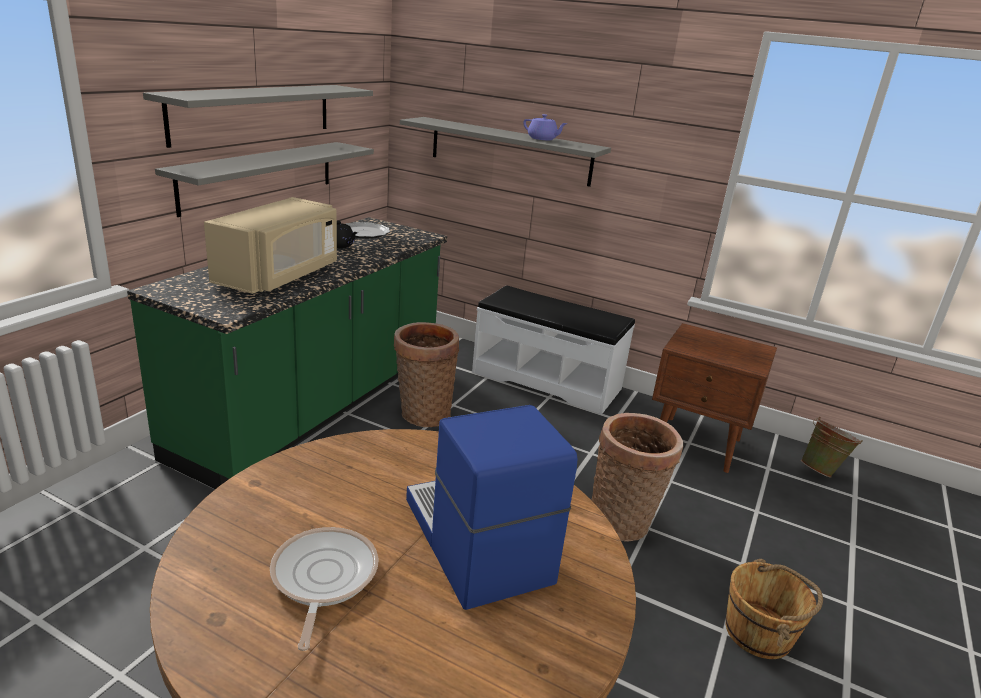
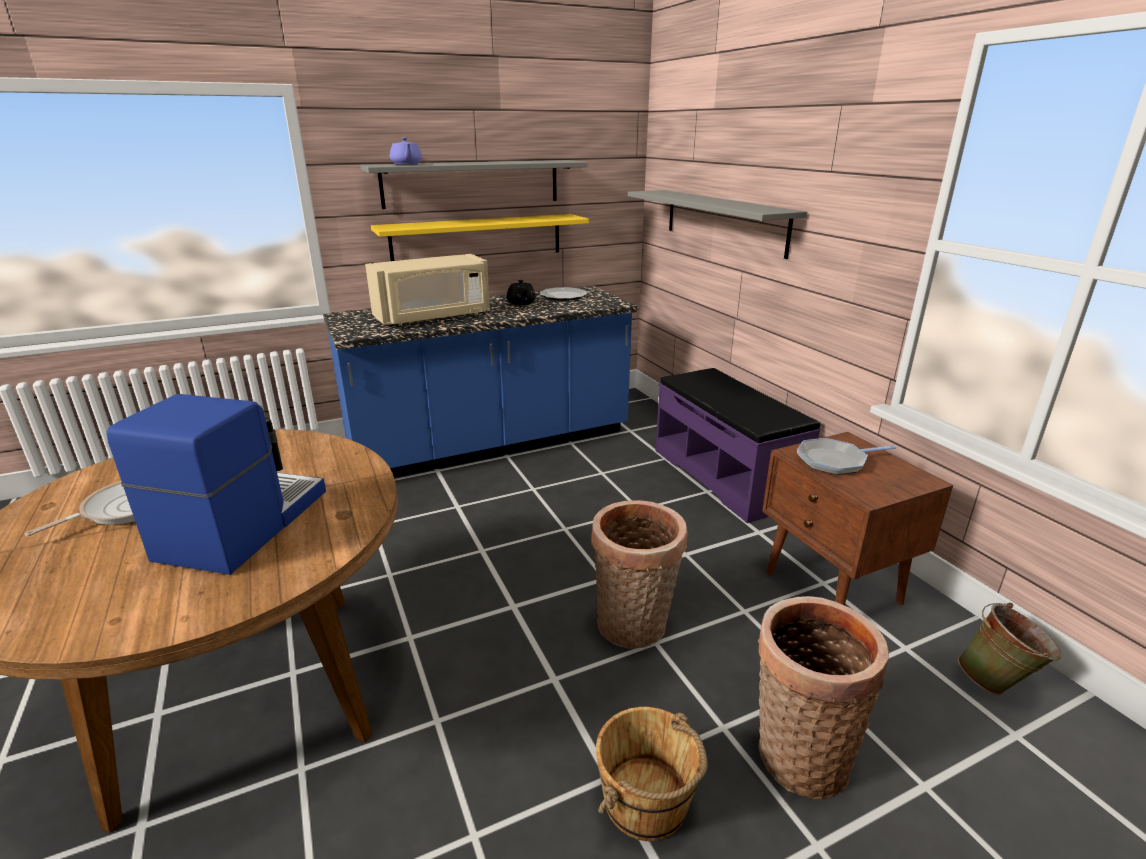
camera: 40 degrees right, 0 degrees up
green counter [127,217,447,489] -> blue counter [323,286,637,477]
grey shelf [155,142,374,217] -> yellow shelf [371,214,589,261]
basket [394,322,459,427] -> basket moved to [758,596,889,799]
white bench [472,285,635,414] -> purple bench [656,368,820,523]
purple teapot [523,114,568,140] -> purple teapot moved to [390,137,422,165]
none -> frying pan [797,438,896,475]

